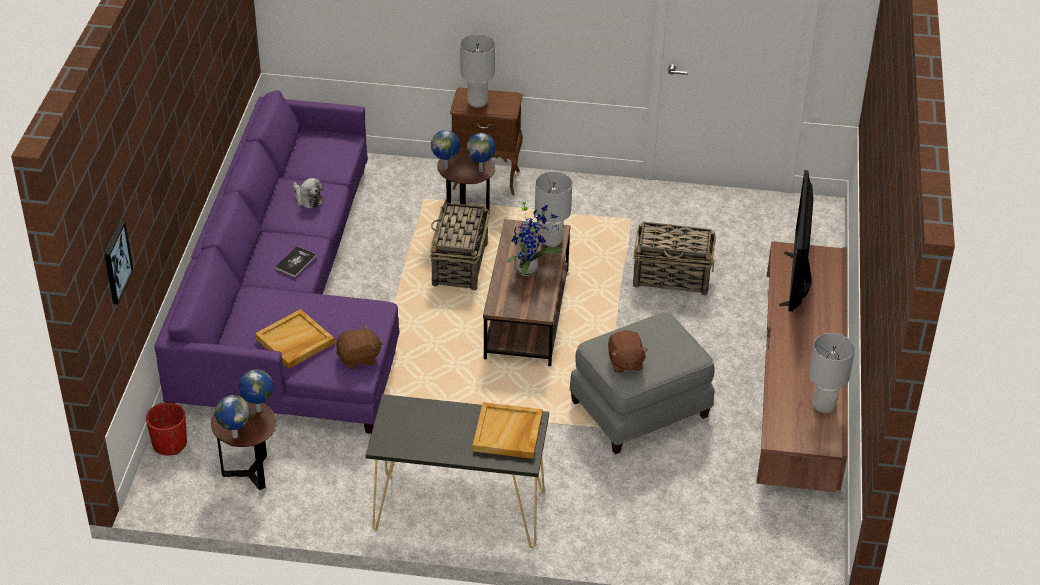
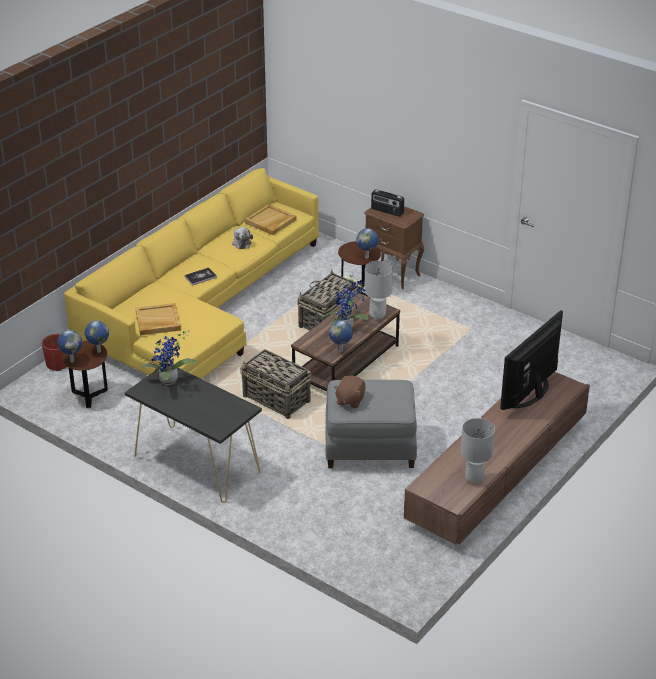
camera: 30 degrees right, 5 degrees down
picture [104,221,133,304] -> none
purple sofa [154,90,400,434] -> yellow sofa [64,168,319,379]
brown plush toy [336,325,383,369] -> none
globe [431,130,460,169] -> globe moved to [329,320,353,352]
grey table lamp [460,34,495,108] -> radio [371,189,404,217]
beige tray [473,402,543,459] -> beige tray moved to [245,204,296,235]
basket [633,222,716,295] -> basket moved to [240,349,311,419]
none -> potted plant [142,330,198,385]

